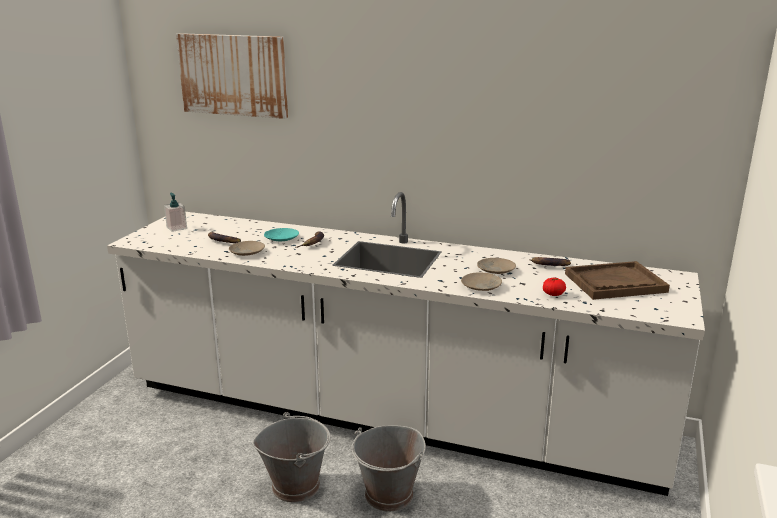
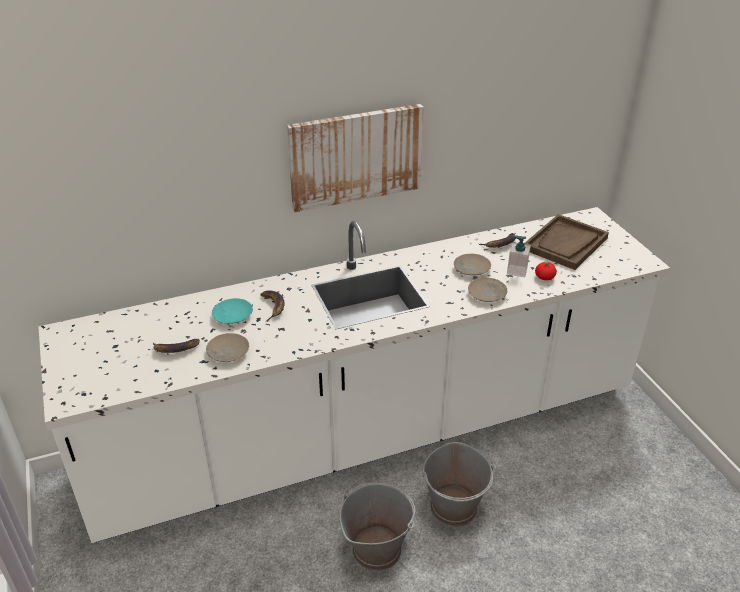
camera: 40 degrees left, 15 degrees up
soap dispenser [164,193,187,232] -> soap dispenser moved to [507,235,531,277]
picture [176,33,288,119] -> picture moved to [287,104,423,212]

